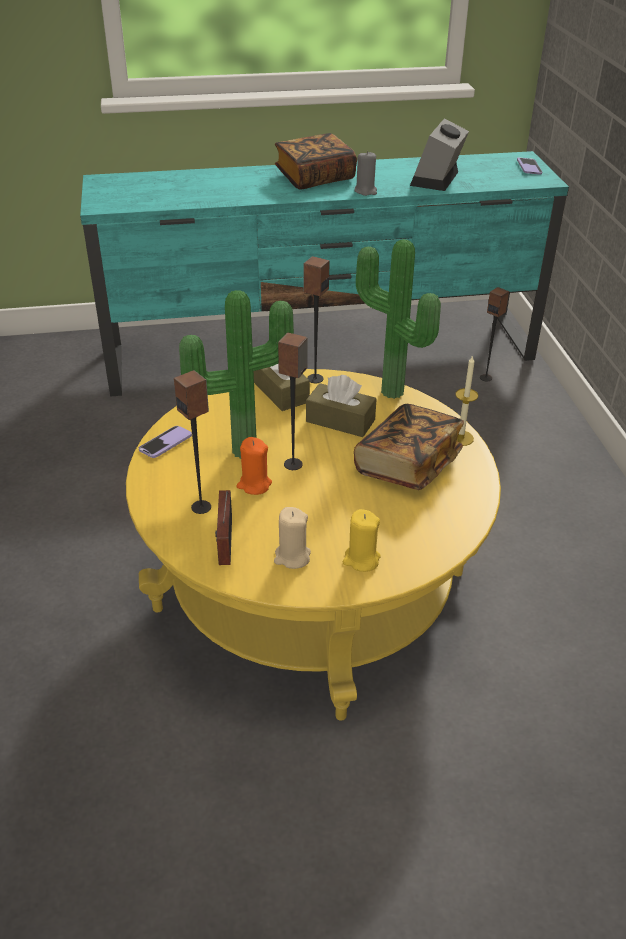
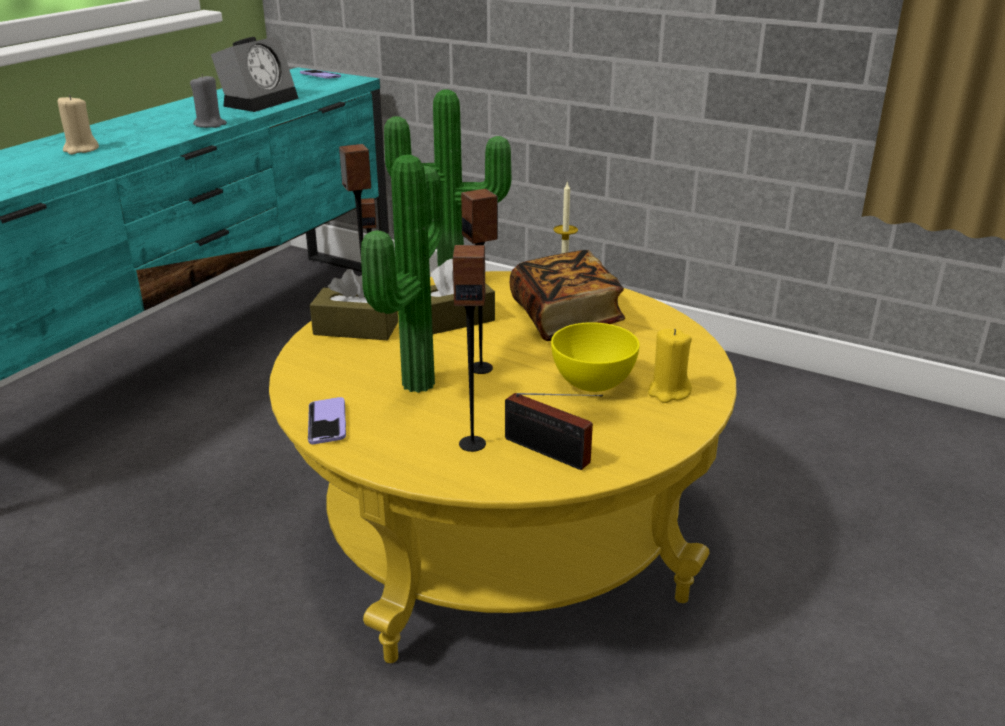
camera: 50 degrees left, 10 degrees down
orange candle [236,437,272,495] -> none
beige candle [274,507,311,569] -> beige candle moved to [58,95,99,155]
book [275,133,357,190] -> none
alarm clock [410,119,469,191] -> alarm clock turned 120 degrees counterclockwise [211,36,299,112]
none -> yellow bowl [551,322,640,392]

